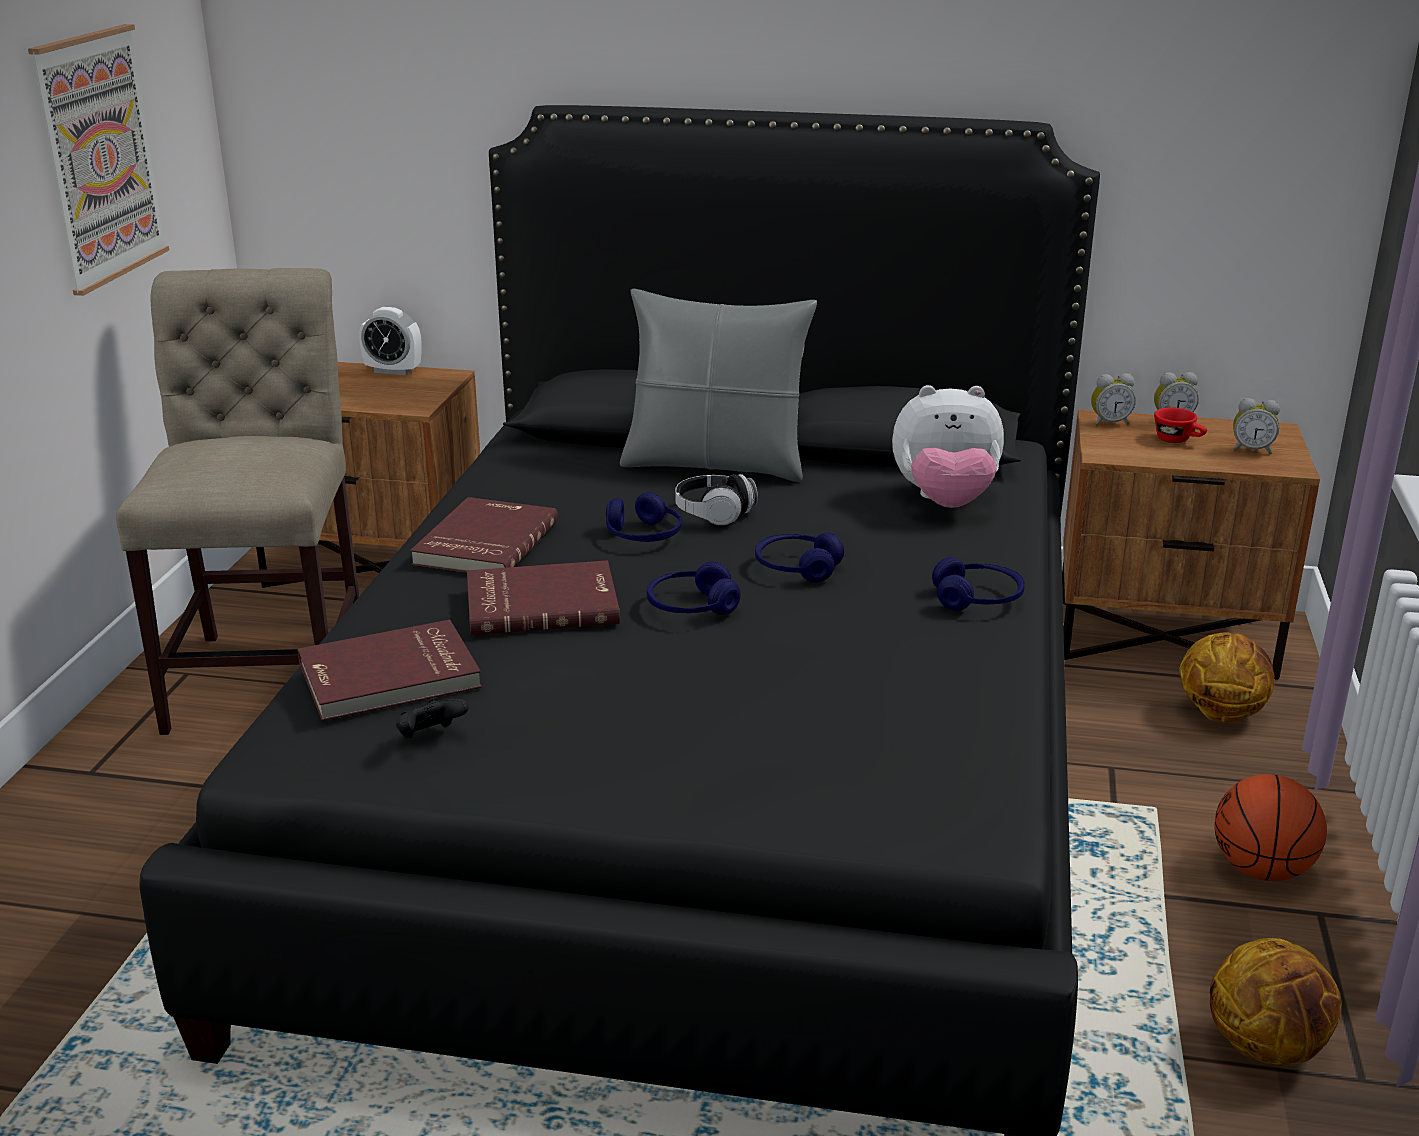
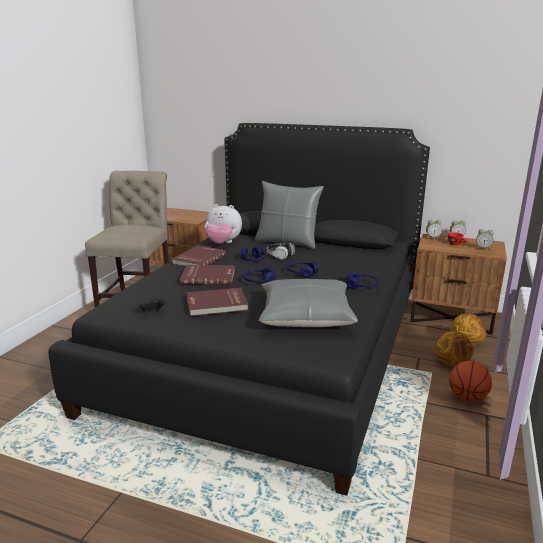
camera: 10 degrees right, 5 degrees down
picture [28,24,169,296] -> none
red book [298,620,482,721] -> red book moved to [186,288,248,316]
alarm clock [359,307,422,375] -> none
plush toy [892,385,1004,508] -> plush toy moved to [205,204,242,244]
basketball [1210,938,1342,1066] -> basketball moved to [436,331,474,367]
none -> grey pillow [259,279,358,327]

